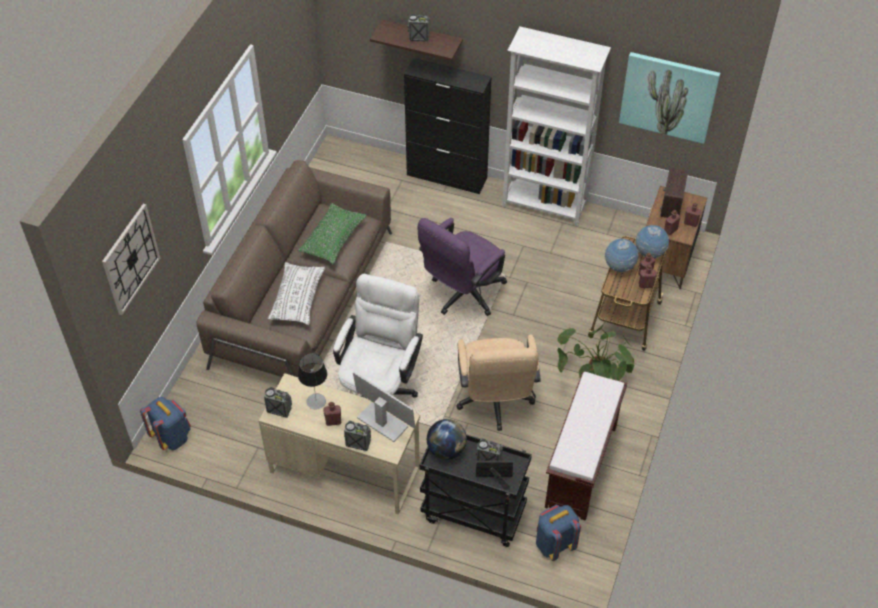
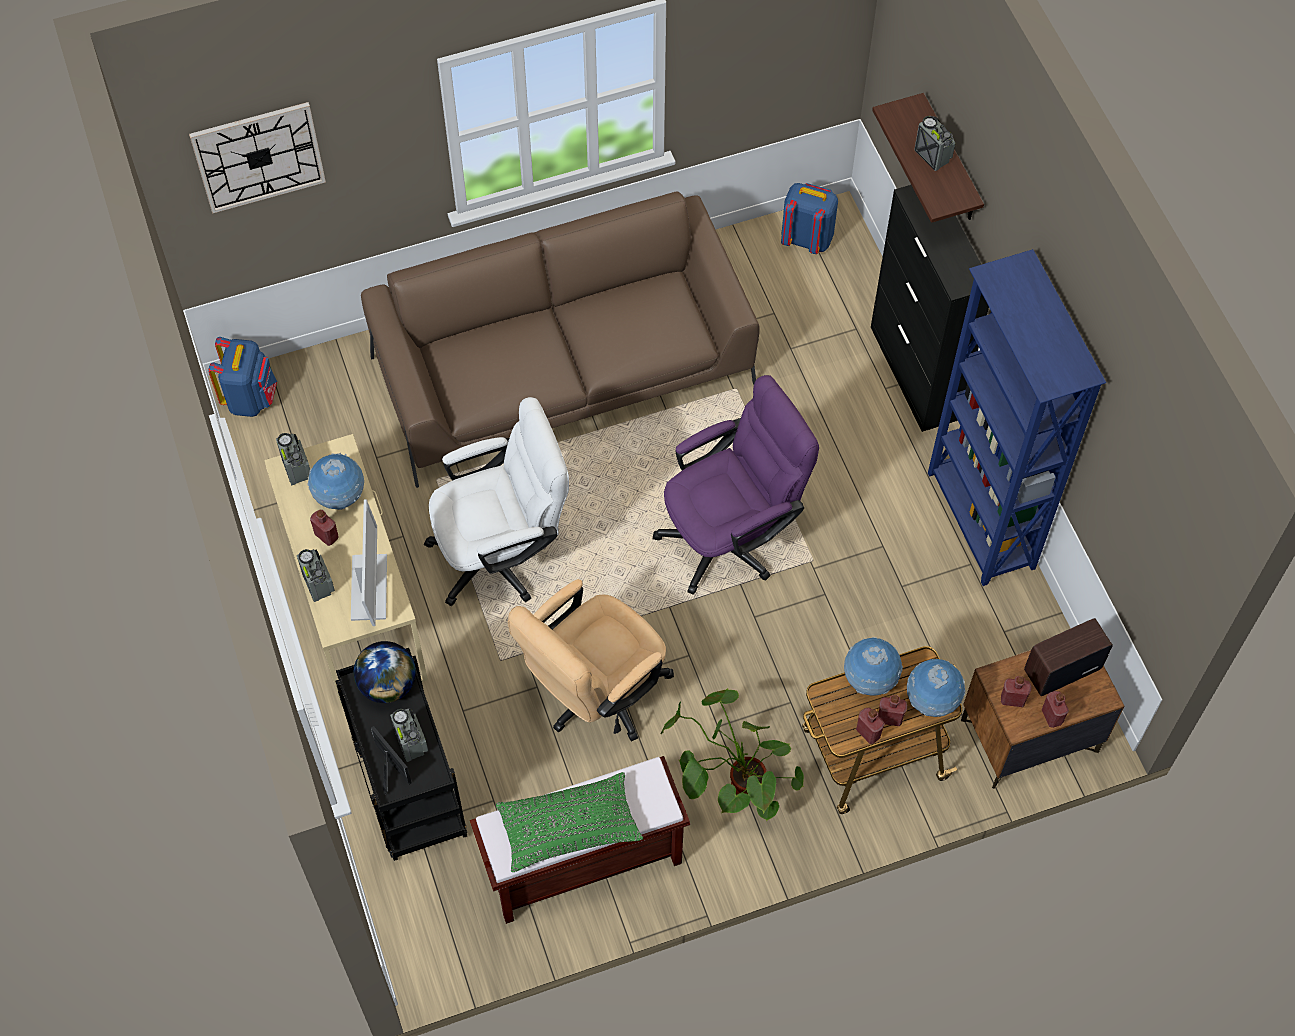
camera: 50 degrees right, 10 degrees up
white pillow [268,262,325,325] -> none
green pillow [298,203,366,264] -> green pillow moved to [496,772,643,872]
table lamp [298,354,327,409] -> globe [307,453,364,510]
purple office chair [418,218,507,316] -> purple office chair turned 150 degrees clockwise [653,375,819,595]
white bookcase [502,26,611,226] -> blue bookcase [928,249,1106,586]
blue backpack [536,505,581,561] -> blue backpack moved to [781,183,838,254]
picture [619,52,720,144] -> none

